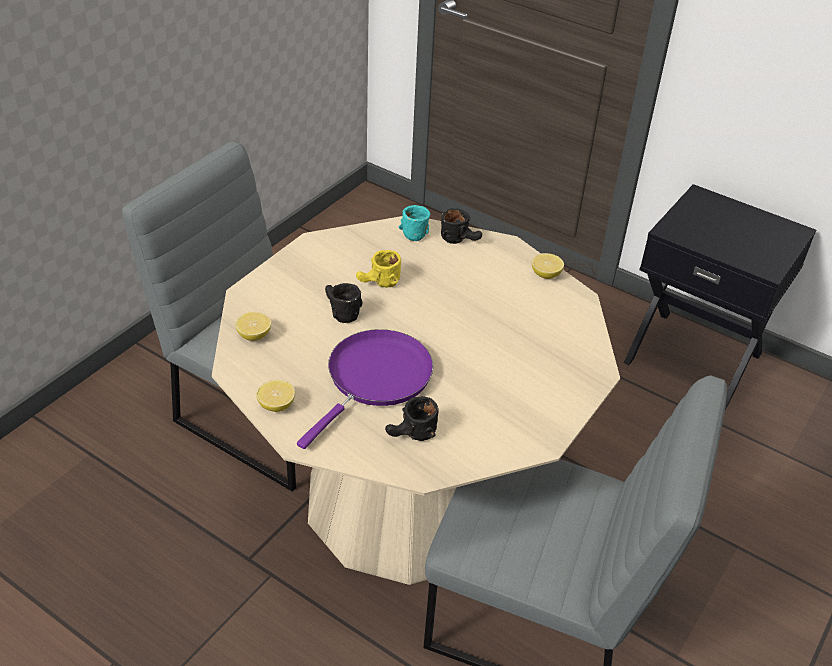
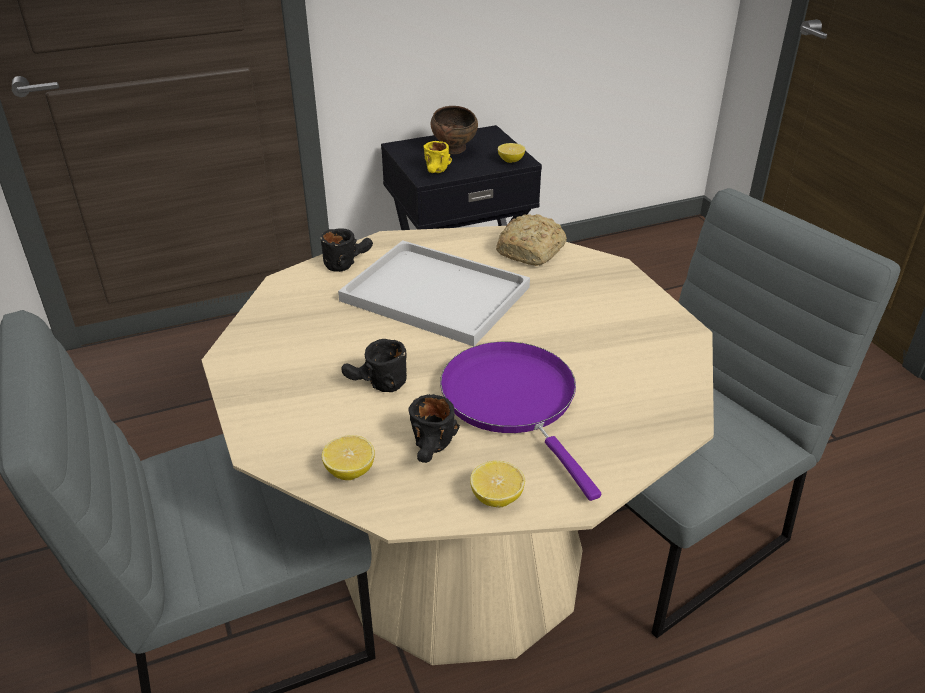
camera: 55 degrees left, 5 degrees down
yellow mug [356,250,401,288] -> yellow mug moved to [423,141,452,173]
black mug [385,396,439,441] -> black mug moved to [408,394,460,463]
turquoise mug [399,205,430,241] -> none
lemon [532,253,564,279] -> lemon moved to [498,143,525,163]
none -> white tray [338,240,530,346]
none -> brown bowl [431,106,478,154]
none -> bread [496,214,567,266]

